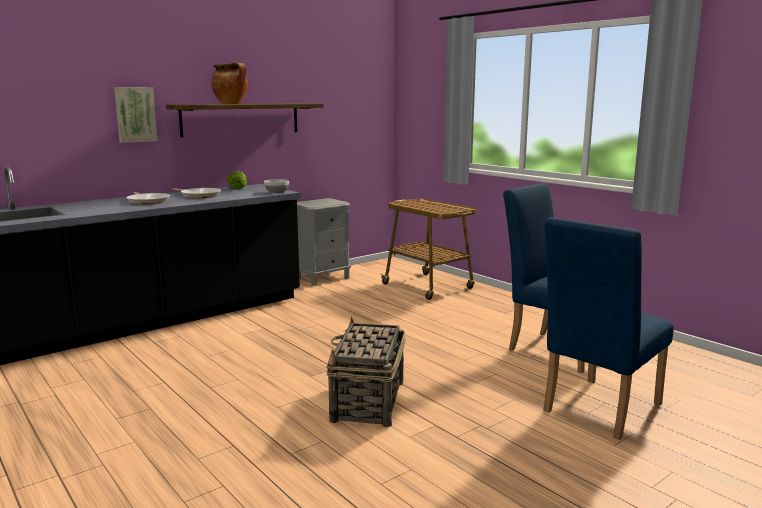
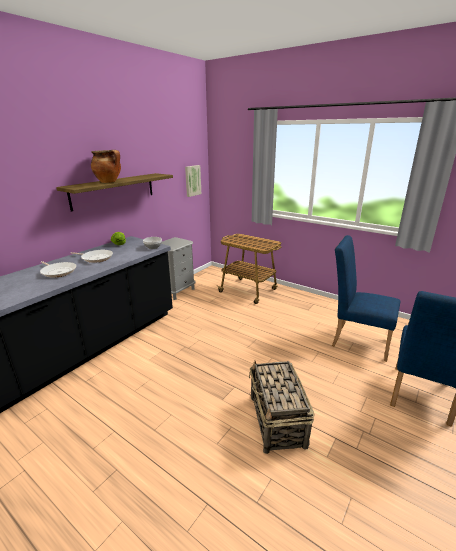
camera: 15 degrees left, 10 degrees up
picture [114,87,158,143] -> picture moved to [185,165,201,197]

